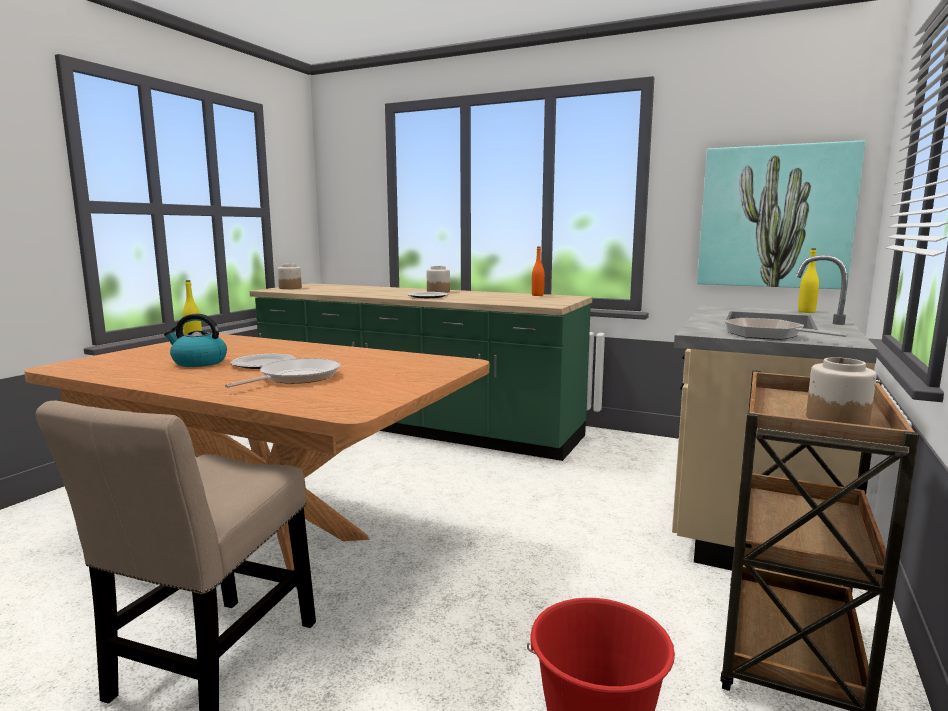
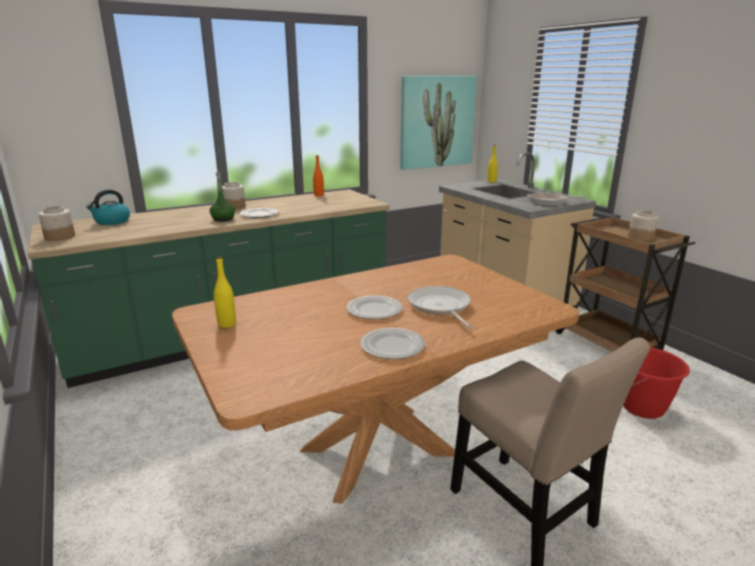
camera: 55 degrees left, 10 degrees up
kettle [164,314,227,367] -> kettle moved to [86,190,130,225]
none -> green bottle [210,172,235,221]
none -> plate [360,328,425,359]

